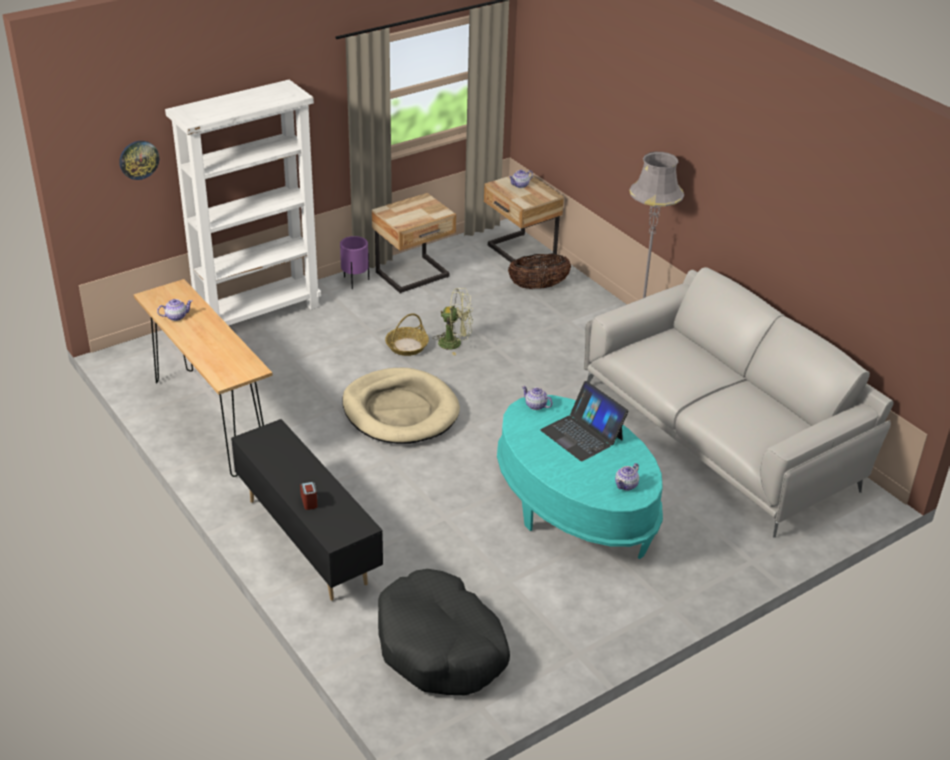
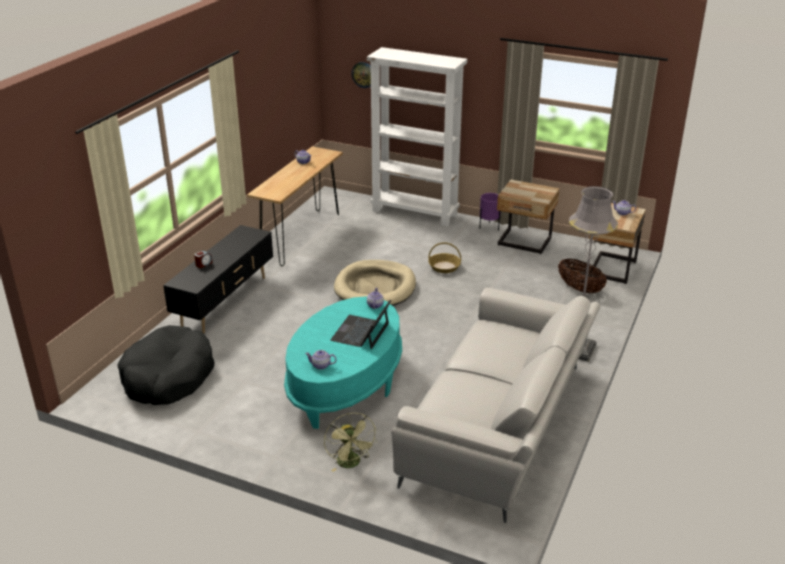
camera: 60 degrees right, 5 degrees down
green fan [434,288,473,355] -> green fan moved to [324,413,377,472]

